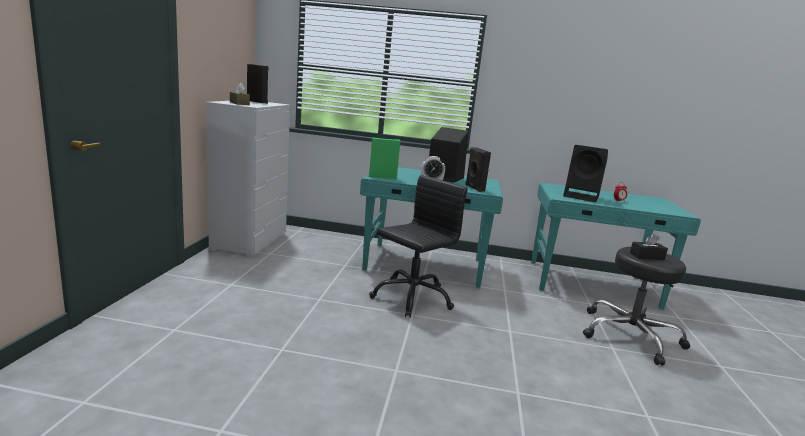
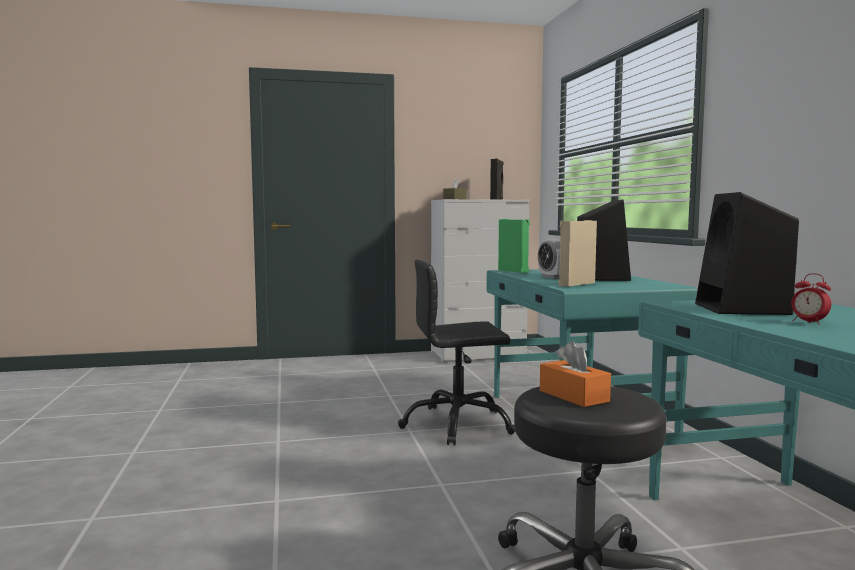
camera: 70 degrees right, 10 degrees down
black office chair [369,175,468,318] -> black office chair turned 150 degrees clockwise [398,260,516,445]
black speaker [466,147,491,192] -> beige speaker [559,220,597,286]
black tissue box [630,234,668,260] -> orange tissue box [540,341,611,407]

